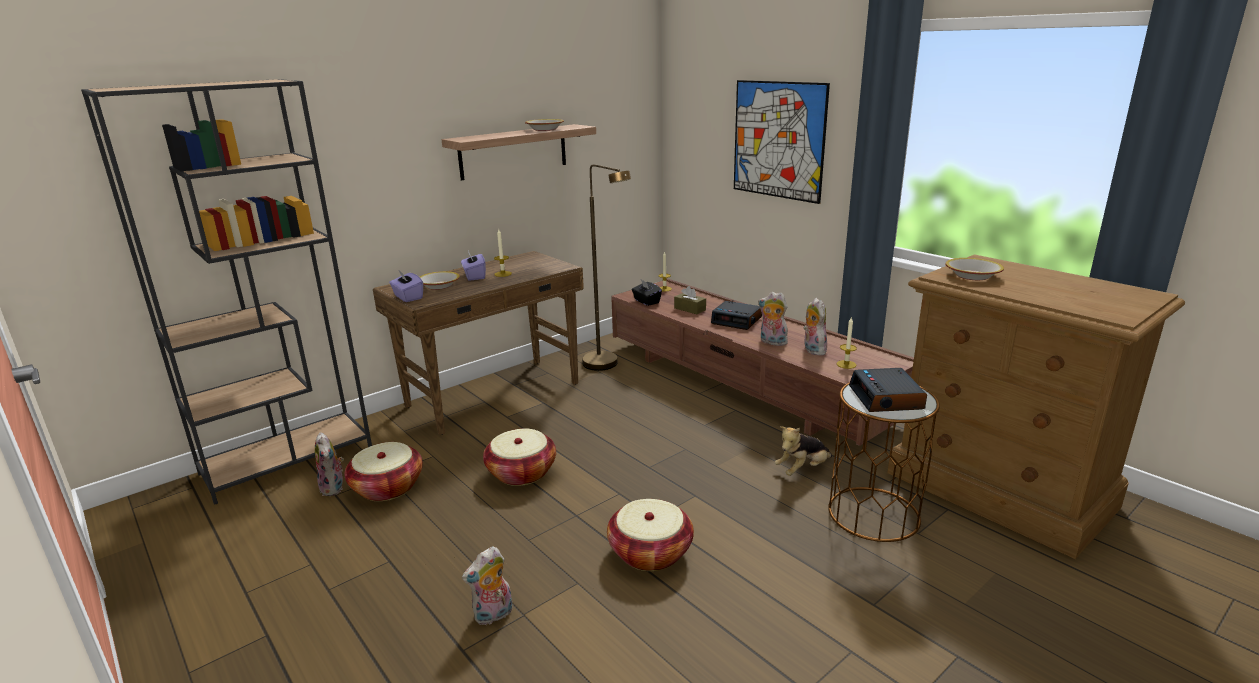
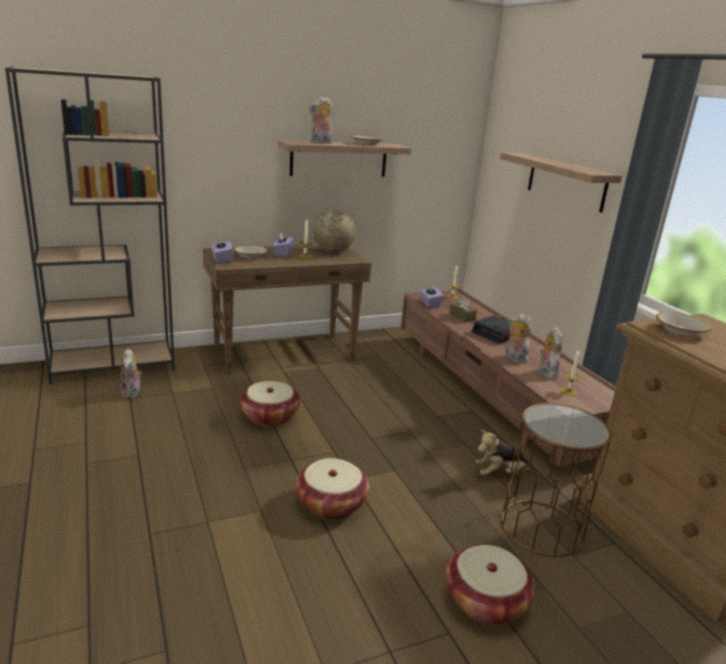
camera: 15 degrees right, 0 degrees up
basket [345,442,423,501] -> basket moved to [446,545,535,625]
plush toy [462,546,513,626] -> plush toy moved to [308,97,332,144]
brown floor lamp [582,164,631,371] -> none
black tissue box [632,280,662,306] -> purple tissue box [420,284,443,307]
picture [734,80,830,204] -> shelf [500,153,622,213]
alarm clock [849,368,927,412] -> none
none -> globe [314,210,356,253]

